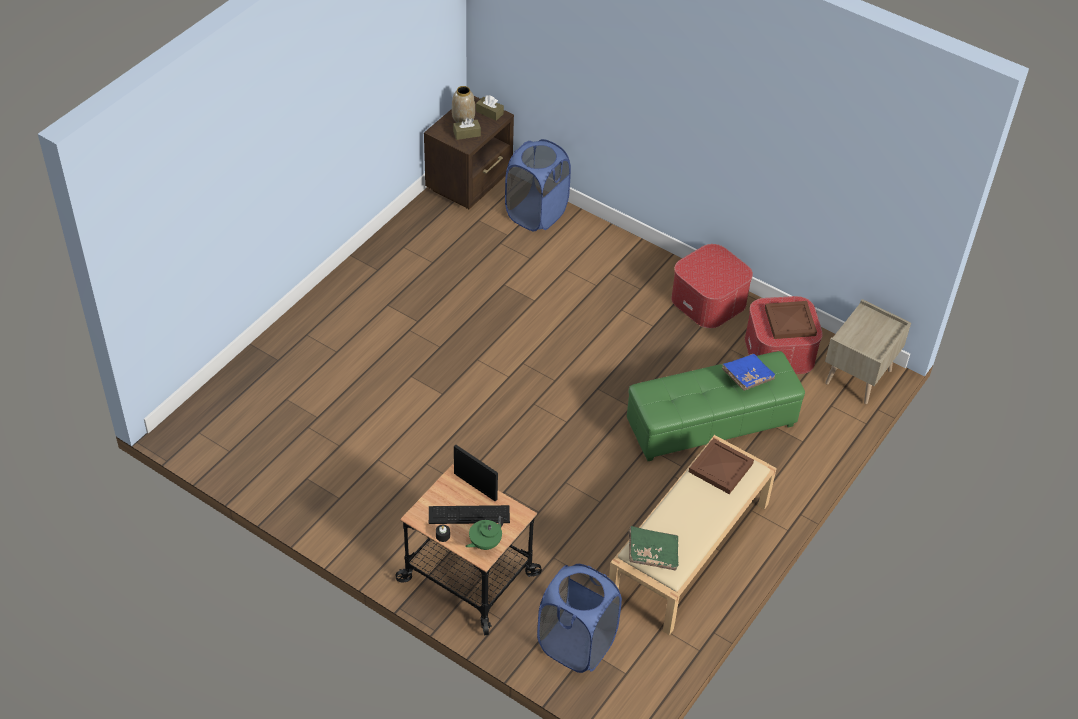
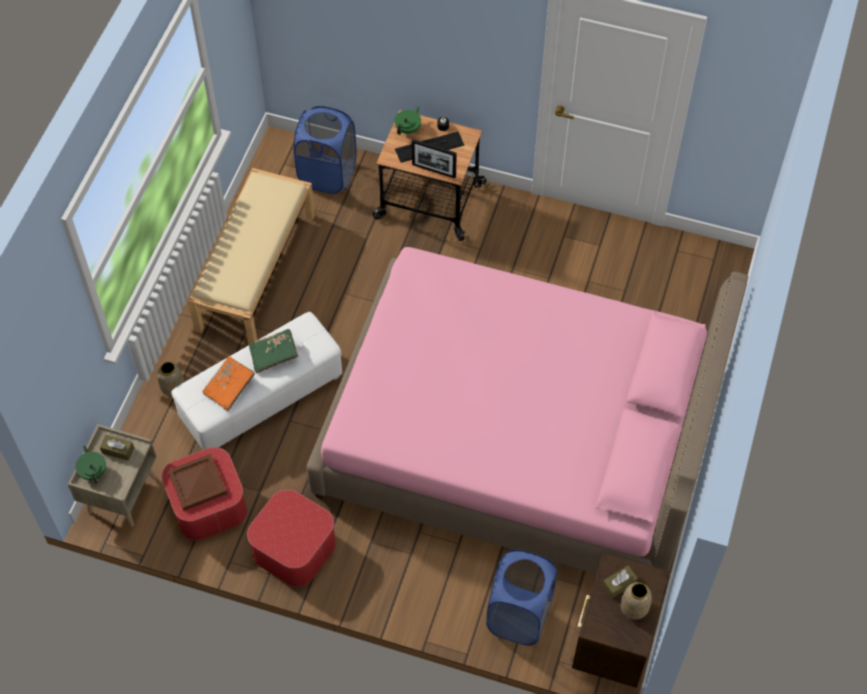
camera: 165 degrees right, 10 degrees up
brown tissue box [476,95,504,121] -> brown tissue box moved to [100,435,134,461]
green ottoman [627,351,805,461] -> white ottoman [171,312,342,450]
green book [629,526,679,570] -> green book moved to [249,329,298,374]
brown tray [689,438,754,494] -> none
blue book [722,354,775,391] -> orange book [202,357,255,411]
none -> green teapot [75,446,106,483]
none -> vase [157,362,185,397]
none -> pink bed [307,247,748,574]

